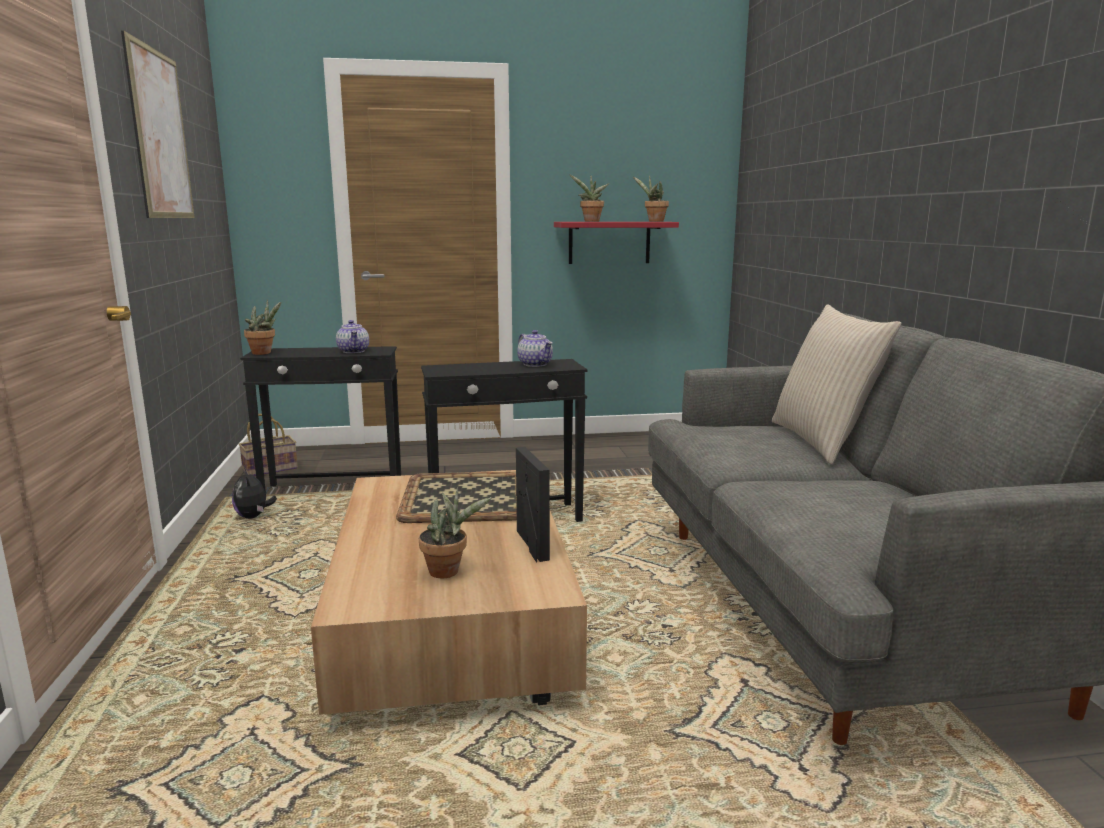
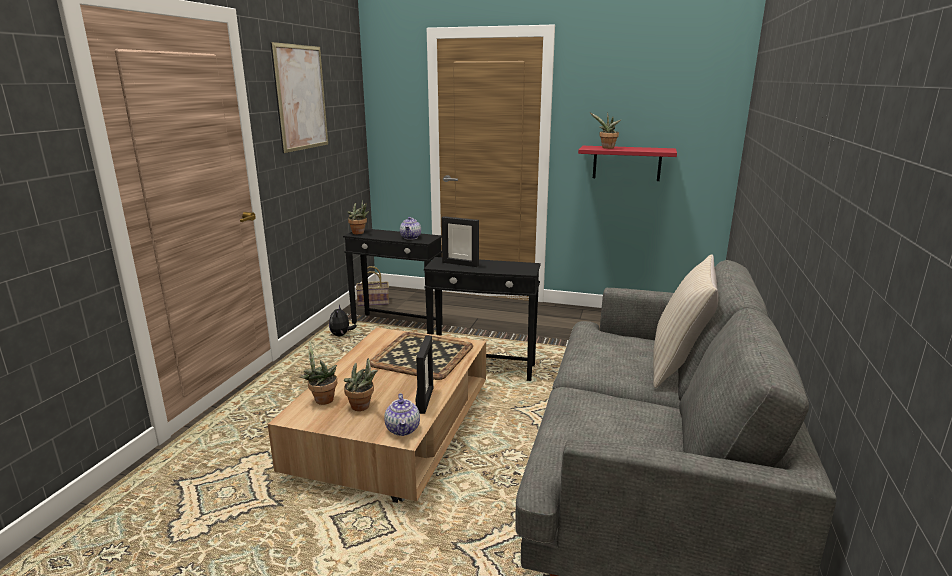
camera: 25 degrees right, 5 degrees up
teapot [517,330,553,367] -> teapot moved to [384,393,420,436]
potted plant [633,175,669,222] -> potted plant moved to [301,341,337,405]
none -> picture frame [441,216,479,267]

